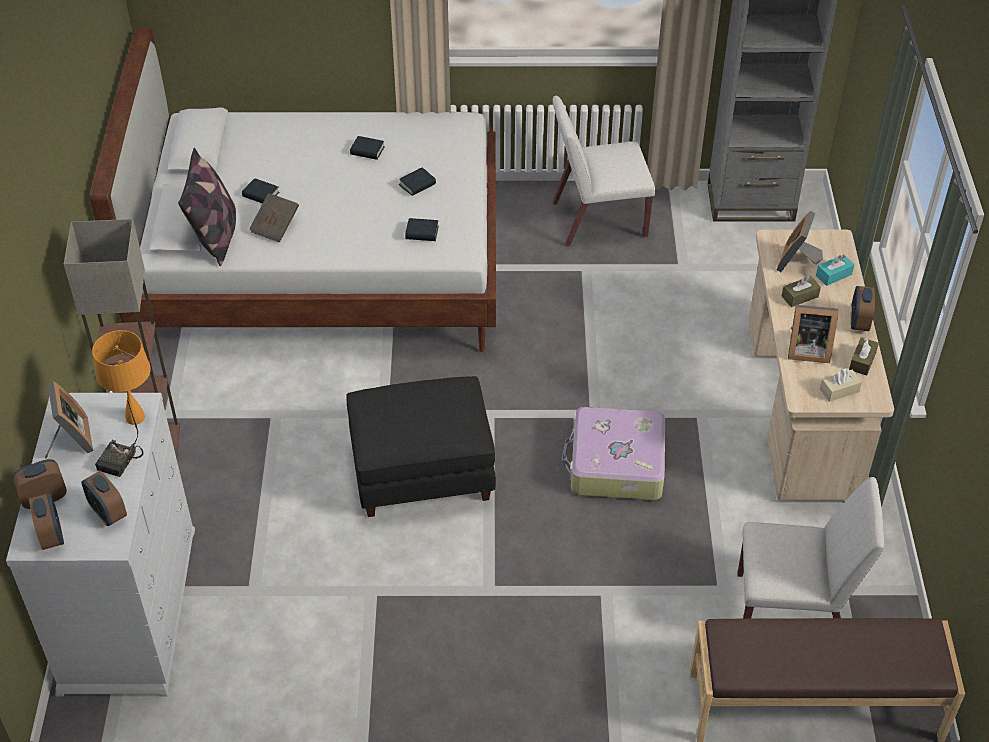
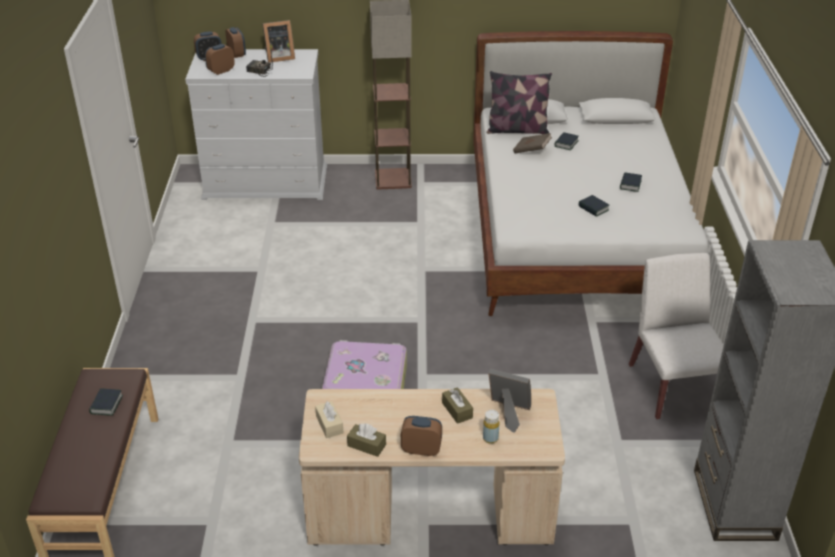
camera: 90 degrees right, 10 degrees down
orange table lamp [92,330,151,425] -> none
black ottoman [346,376,496,517] -> none
book [405,218,439,241] -> book moved to [89,388,123,416]
white chair [738,477,884,619] -> none
picture frame [788,305,839,363] -> none
turquoise tissue box [816,254,855,286] -> yellow bottle [483,410,500,444]

